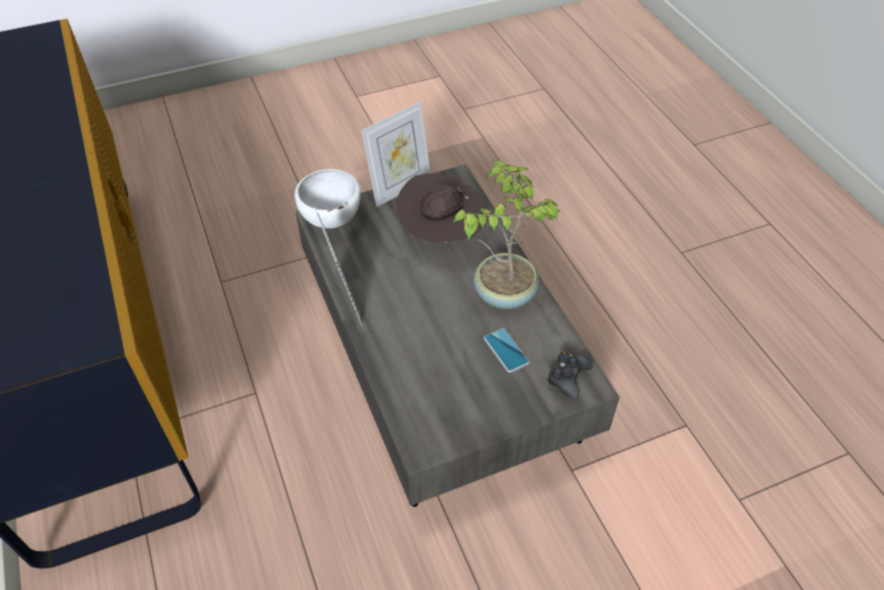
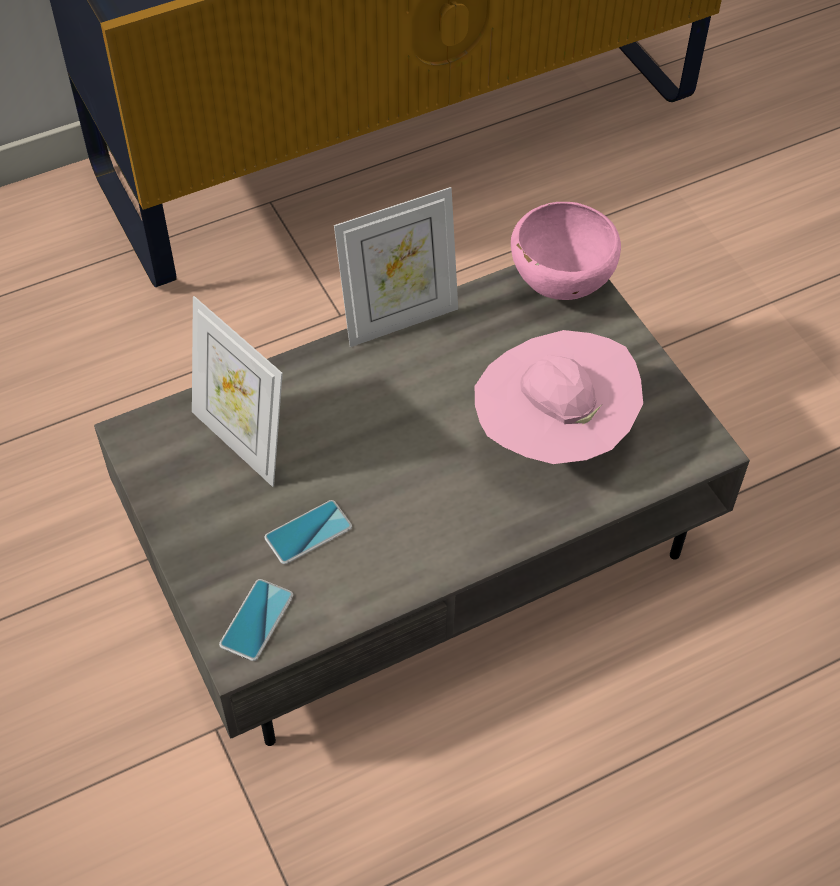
camera: 85 degrees right, 5 degrees up
white bowl [294,169,361,229] -> pink bowl [511,202,621,300]
picture frame [361,101,431,207] -> picture frame moved to [192,296,283,487]
brown hat [395,174,491,243] -> pink hat [475,330,643,464]
potted plant [454,161,560,309] -> none
black game controller [547,351,594,399] -> phone [219,579,293,661]

